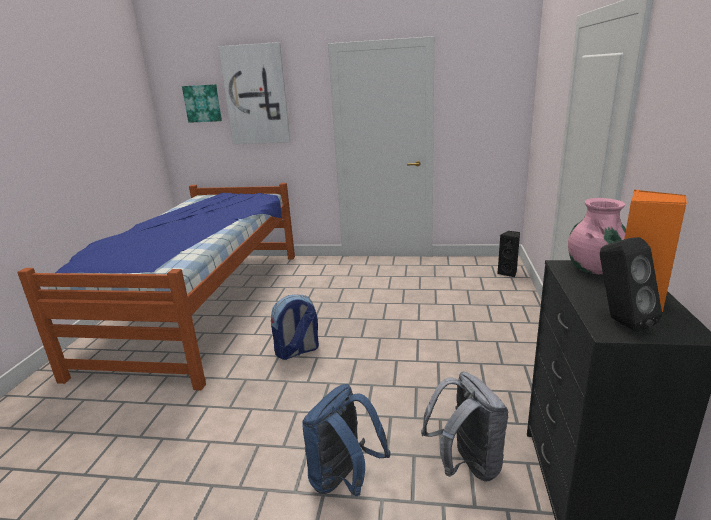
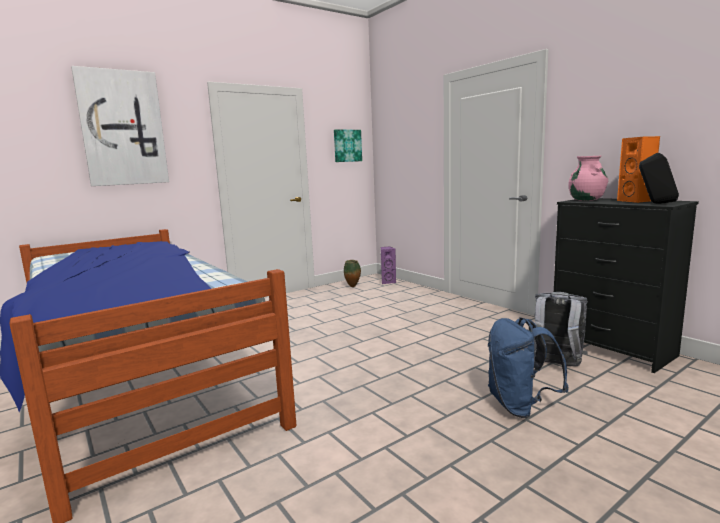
camera: 45 degrees left, 10 degrees down
picture [182,84,222,123] -> picture moved to [334,129,362,162]
backpack [271,295,319,360] -> none
black speaker [497,231,520,277] -> purple speaker [381,246,396,284]
none -> vase [344,260,361,287]

